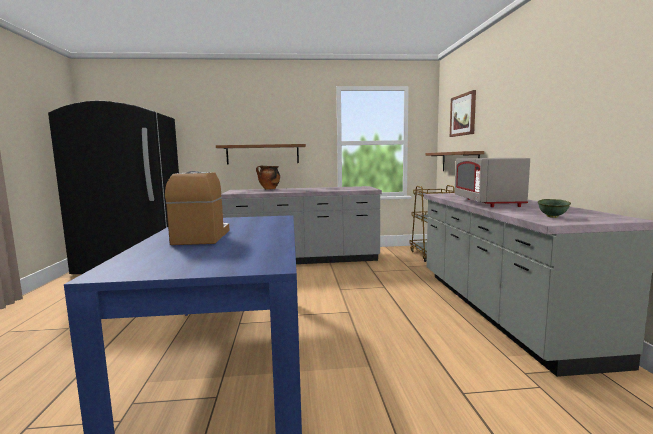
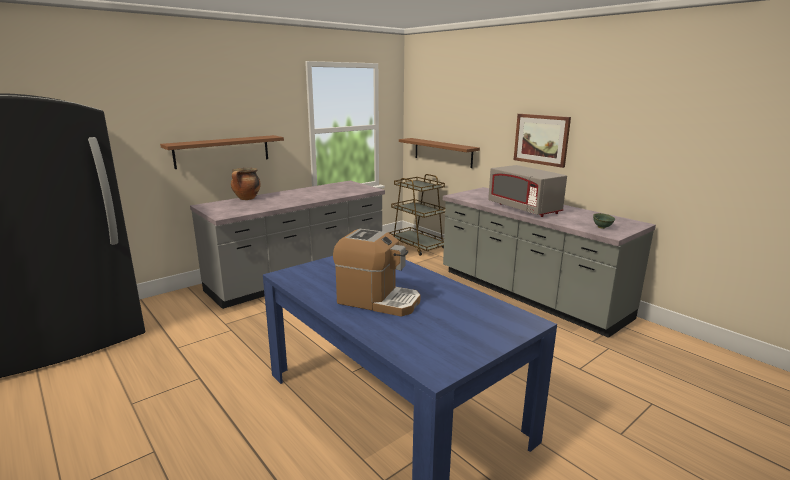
camera: 35 degrees left, 10 degrees up
coffee machine [165,171,229,245] -> coffee machine turned 150 degrees clockwise [333,229,420,317]
picture [450,90,476,137] -> picture moved to [514,114,571,168]

